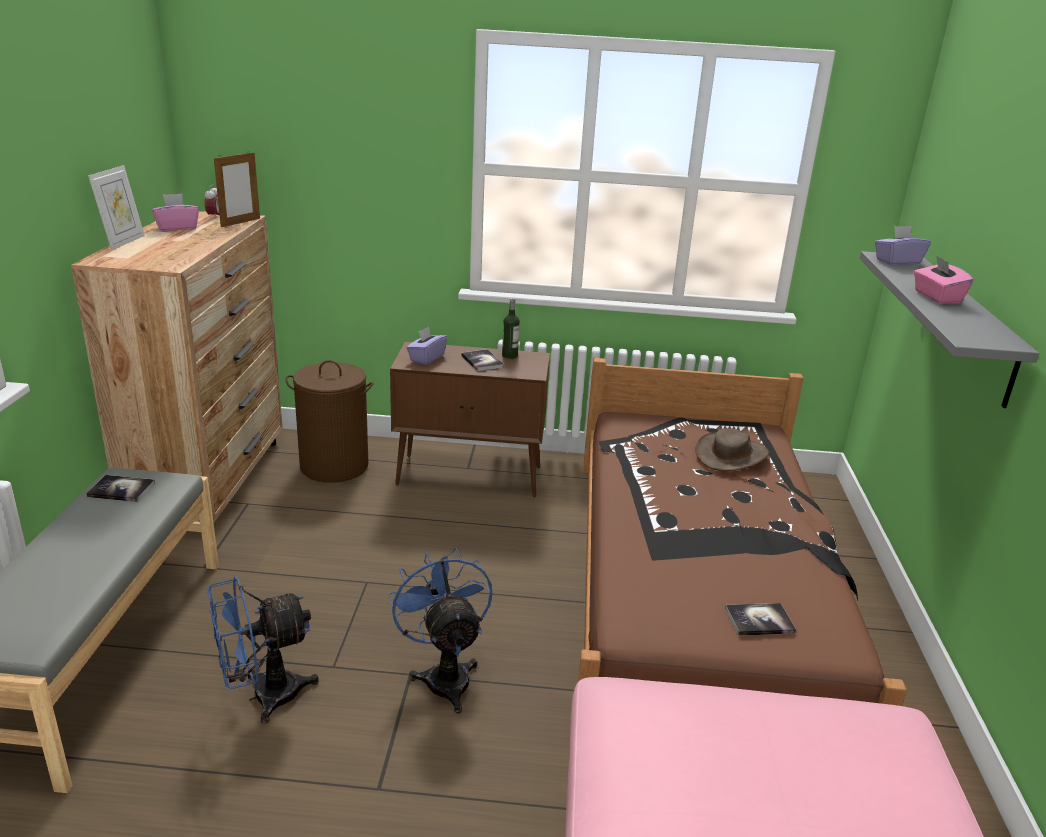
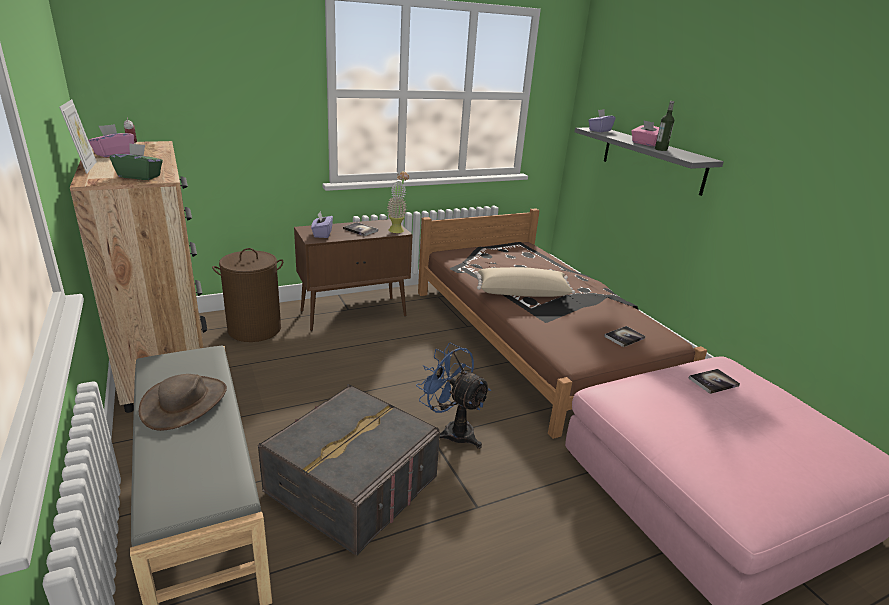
camera: 30 degrees left, 0 degrees up
book [86,475,155,502] -> book moved to [688,369,740,394]
blue fan [208,576,319,724] -> grey storage box [258,384,440,555]
picture frame [214,152,260,227] -> none
bottle [502,298,520,359] -> bottle moved to [655,101,674,151]
brown hat [695,428,769,471] -> brown hat moved to [139,374,227,431]
none -> green tissue box [110,143,163,180]
none -> potted plant [387,171,409,233]
none -> beige pillow [475,267,575,297]

